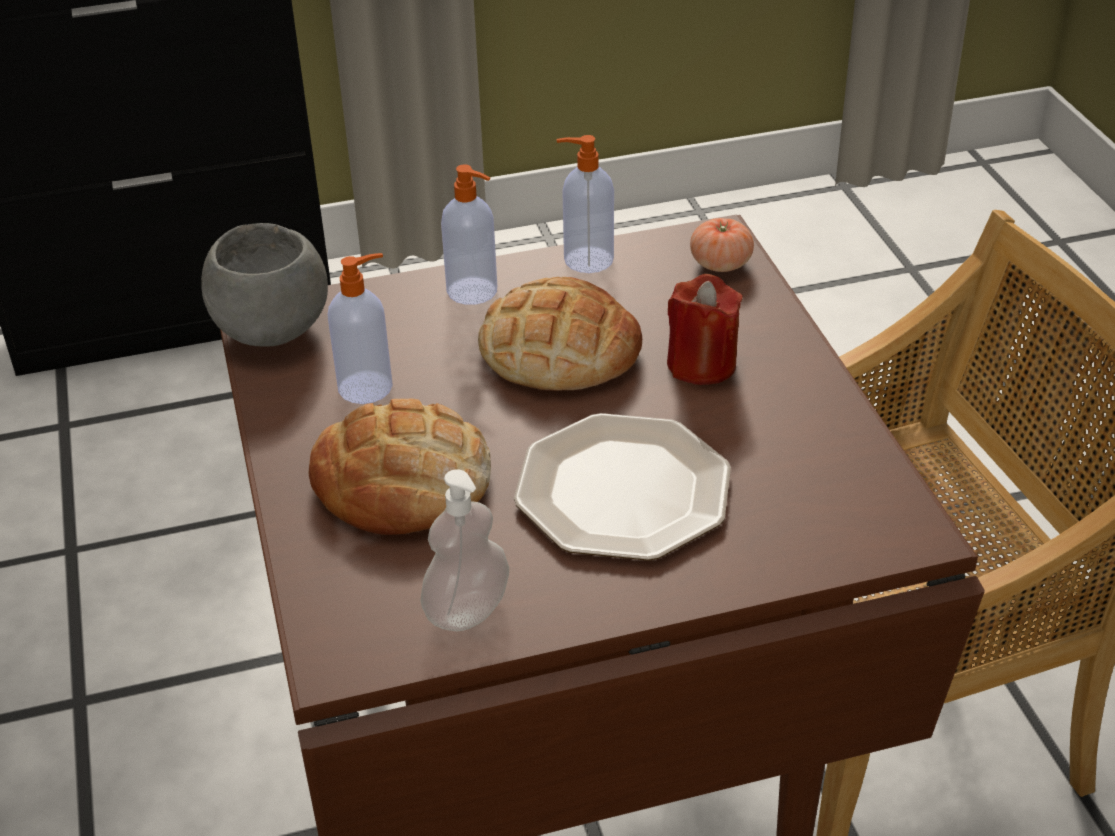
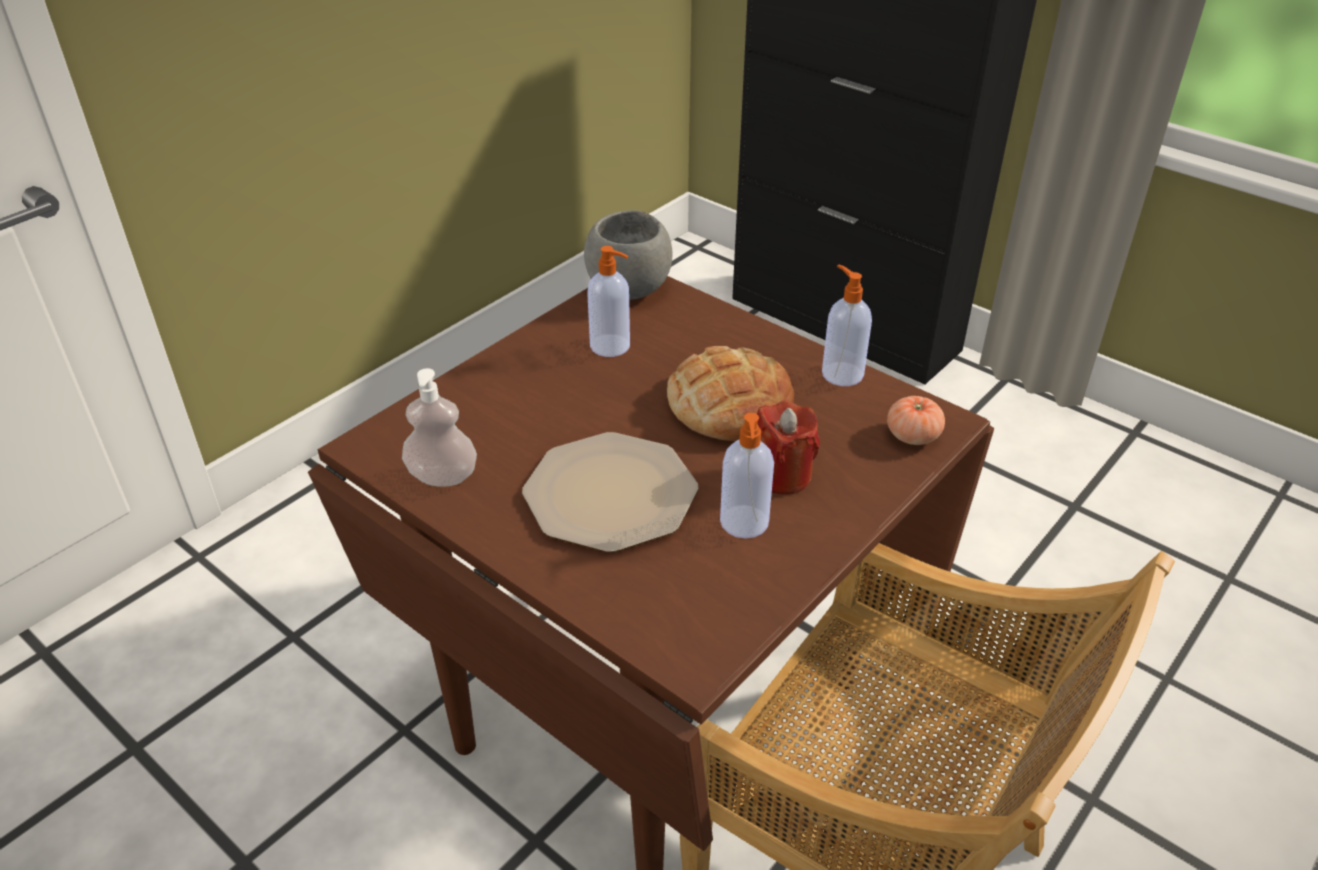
camera: 55 degrees right, 0 degrees up
bread [309,398,491,535] -> none
soap dispenser [441,164,497,305] -> soap dispenser moved to [720,413,774,539]

